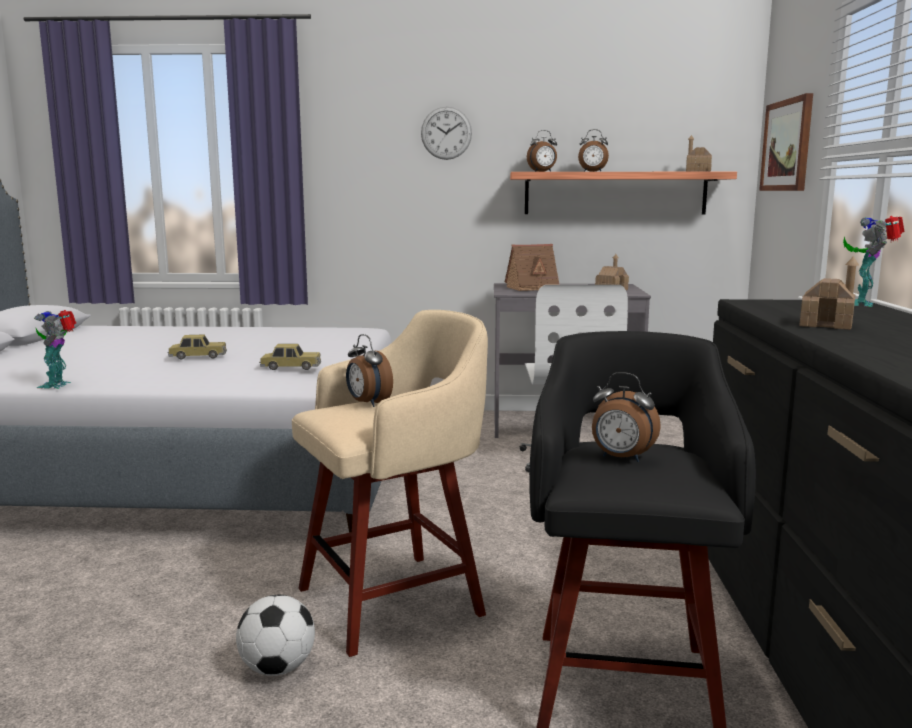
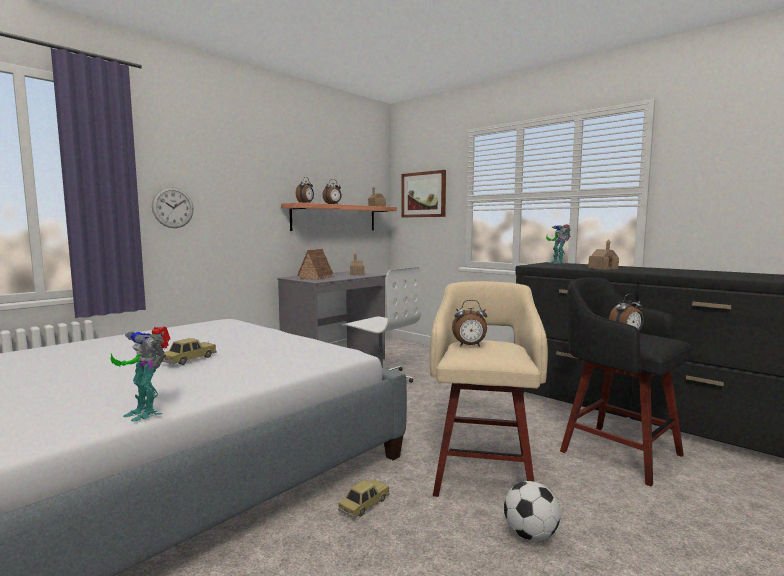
camera: 50 degrees left, 5 degrees down
toy car [259,344,321,370] -> toy car moved to [338,479,389,519]
wall clock [421,106,472,160] -> wall clock moved to [152,187,194,228]

